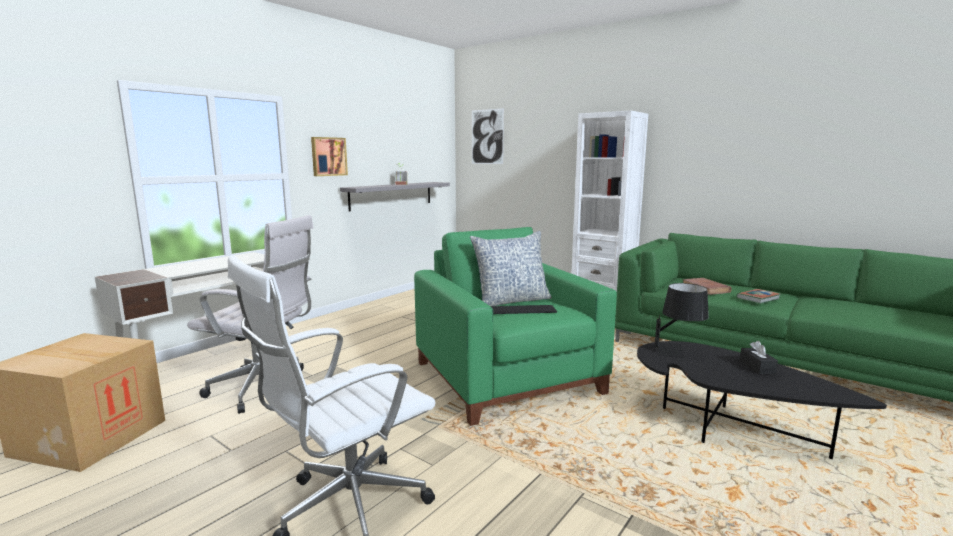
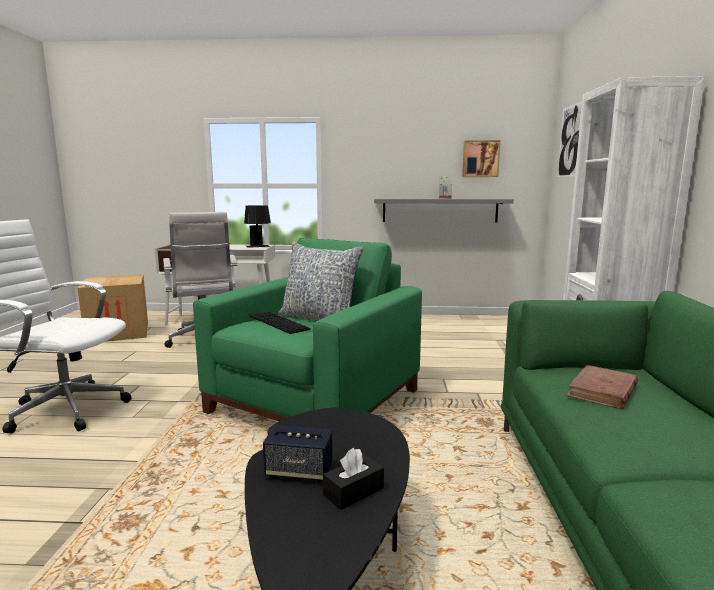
camera: 55 degrees right, 0 degrees up
picture [311,137,348,176] -> picture moved to [462,140,501,177]
black table lamp [655,283,709,358] -> black table lamp moved to [244,205,271,248]
book [736,289,781,304] -> none
none -> speaker [263,425,333,482]

